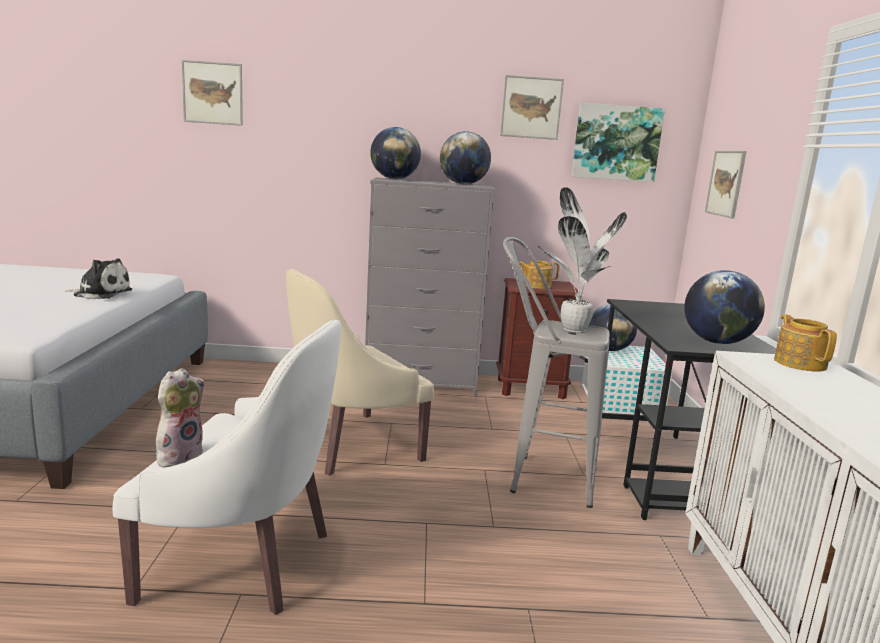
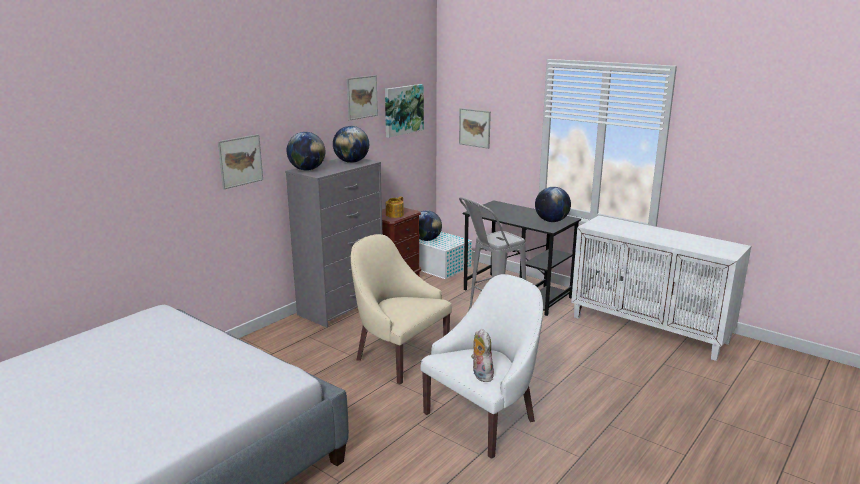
camera: 50 degrees left, 5 degrees up
plush toy [65,258,132,299] -> none
picture [182,60,243,126] -> picture moved to [217,134,263,189]
beige armchair [286,269,434,476] -> beige armchair turned 120 degrees clockwise [351,234,452,384]
potted plant [537,187,627,333] -> none
teapot [774,315,837,372] -> none

